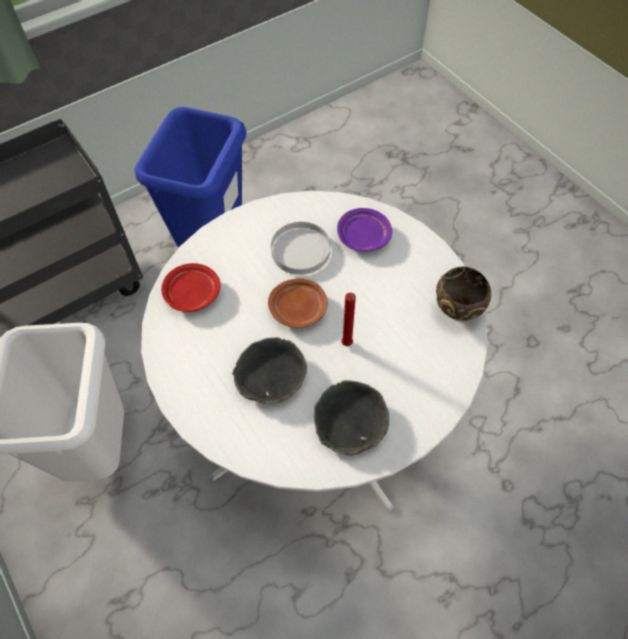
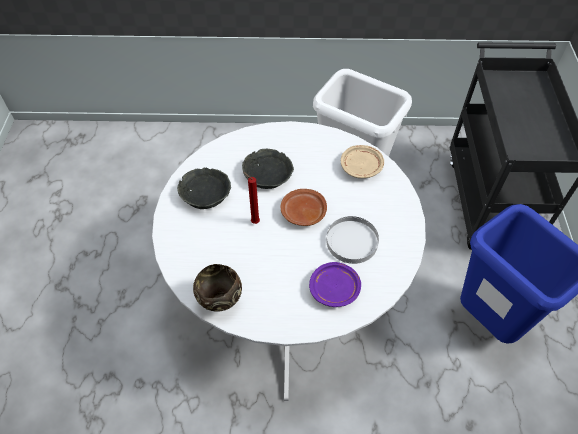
camera: 125 degrees right, 5 degrees down
red plate [161,263,221,312] -> beige plate [341,145,384,178]

